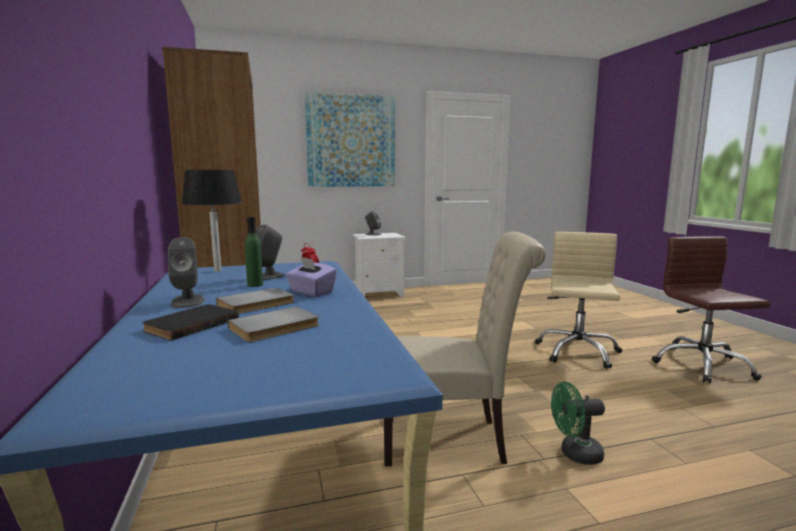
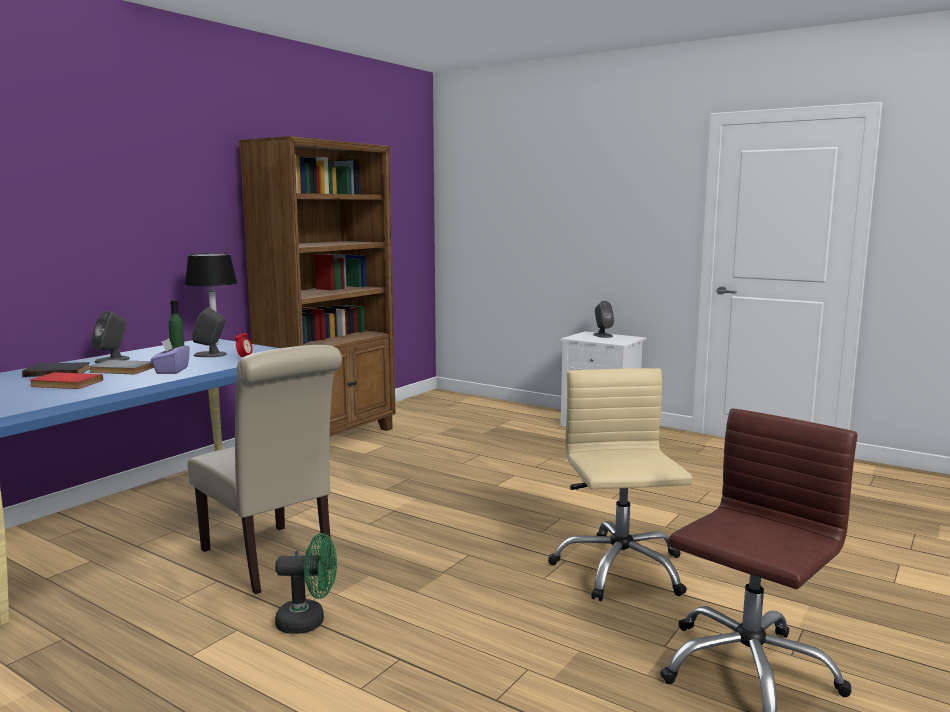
camera: 50 degrees right, 0 degrees up
grey book [228,306,319,342] -> red book [30,372,103,389]
picture [305,92,395,187] -> none
beige office chair [535,232,622,369] -> beige office chair turned 75 degrees counterclockwise [548,368,693,601]
green fan [551,382,605,465] -> green fan turned 135 degrees clockwise [275,533,337,634]

